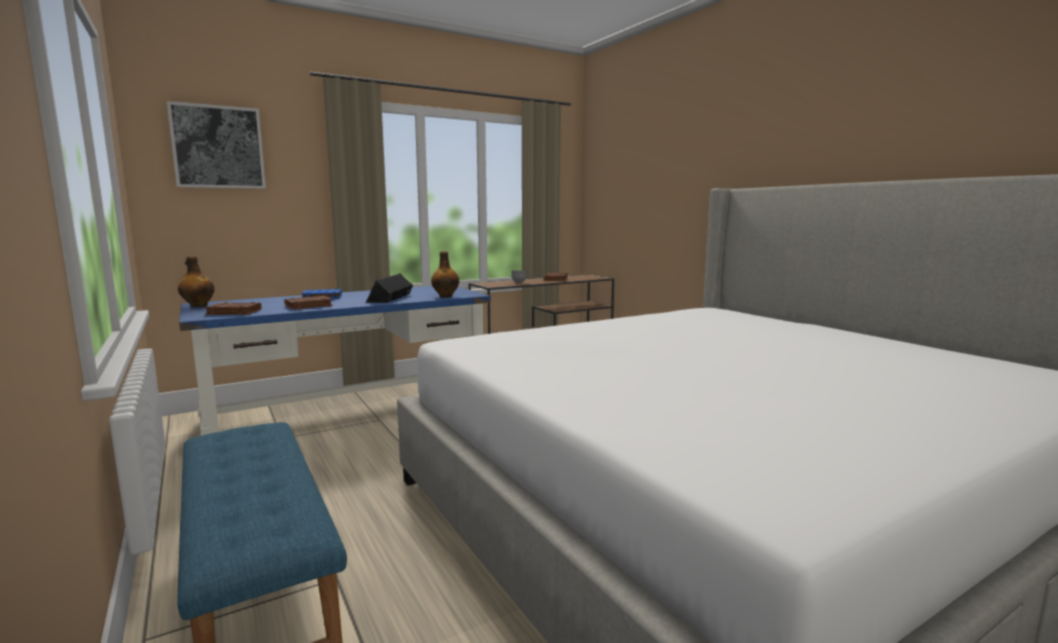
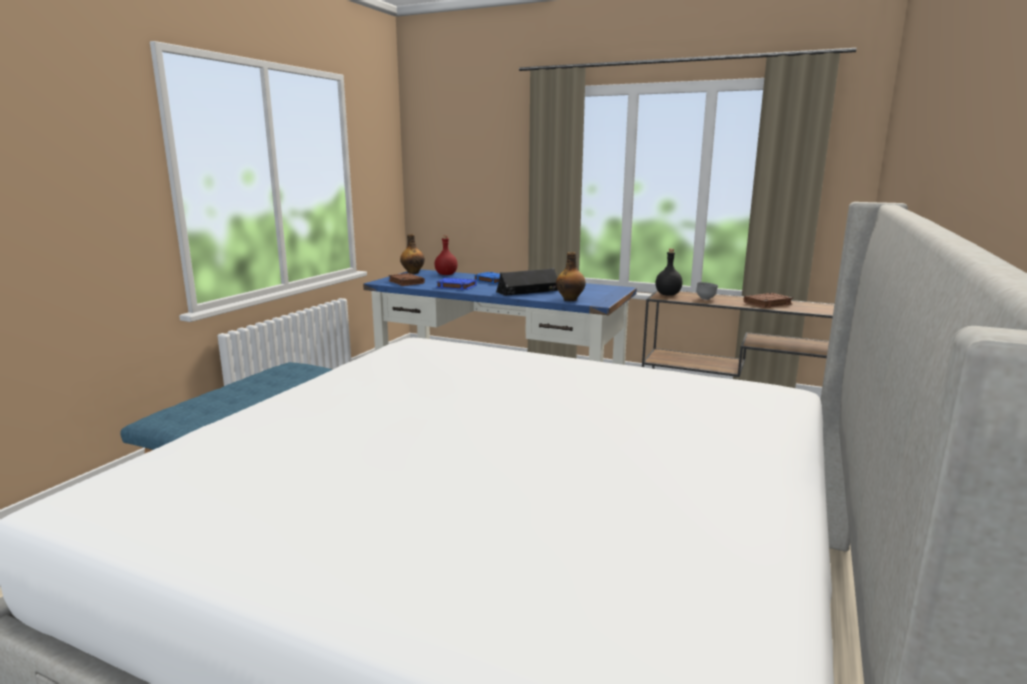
camera: 55 degrees right, 5 degrees up
picture [167,101,266,189] -> none
brown book [285,296,333,310] -> blue book [436,278,477,290]
none -> red bottle [434,235,458,275]
none -> black bottle [656,249,682,296]

